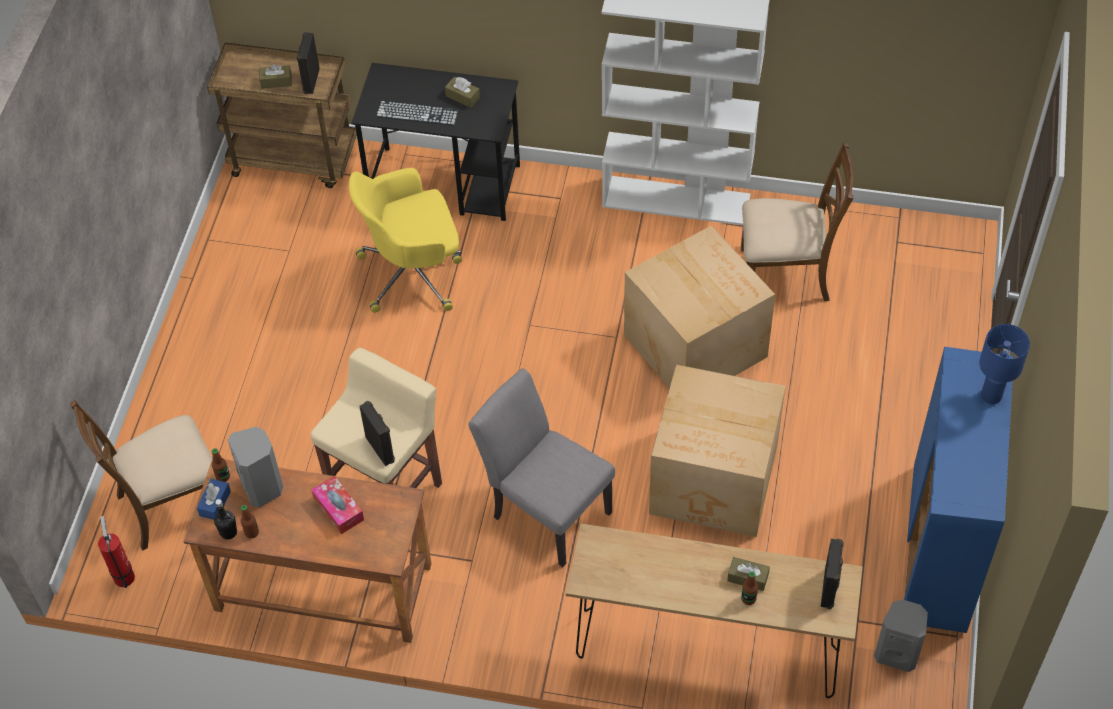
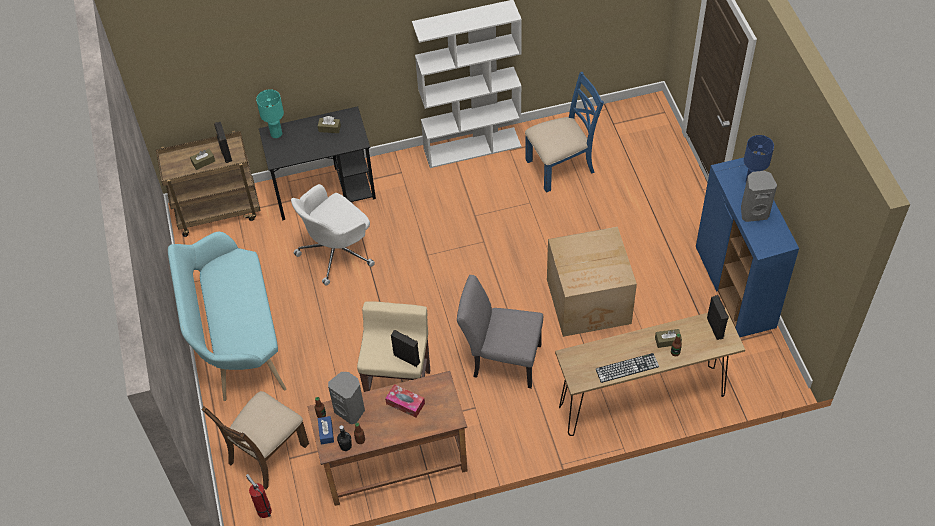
camera: 25 degrees left, 0 degrees up
yellow office chair [349,168,462,313] -> white office chair [291,184,375,286]
keyboard [376,101,458,126] -> keyboard moved to [596,353,659,383]
cardboard box [624,225,775,388] -> none
brown chair [741,142,853,301] -> blue chair [525,72,604,193]
grey speaker [874,599,928,672] -> grey speaker moved to [741,171,777,222]
none -> turquoise bench [168,232,286,401]
none -> turquoise table lamp [256,89,284,138]

